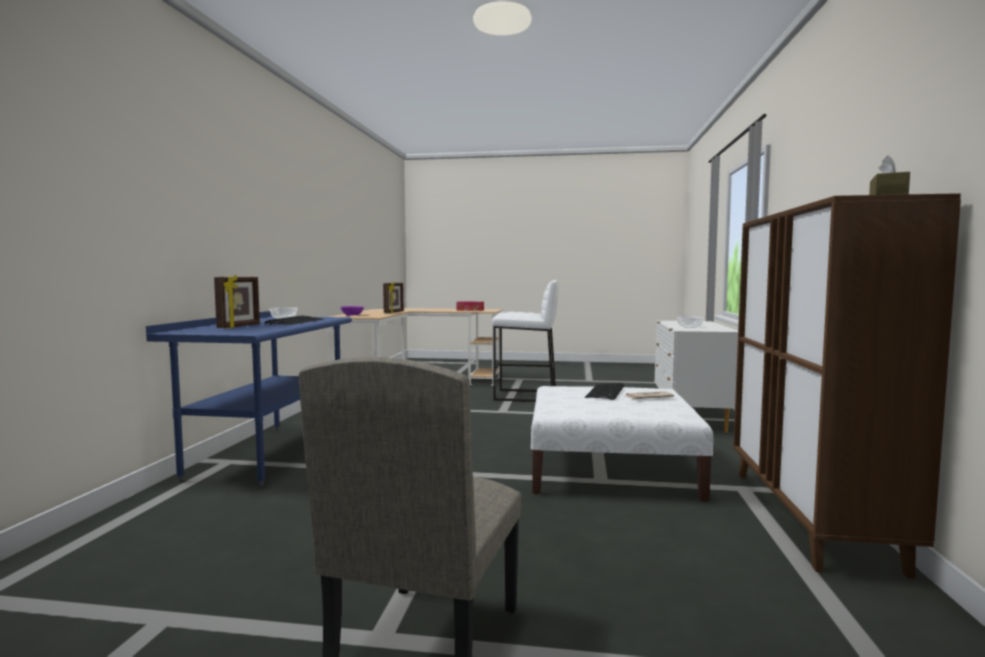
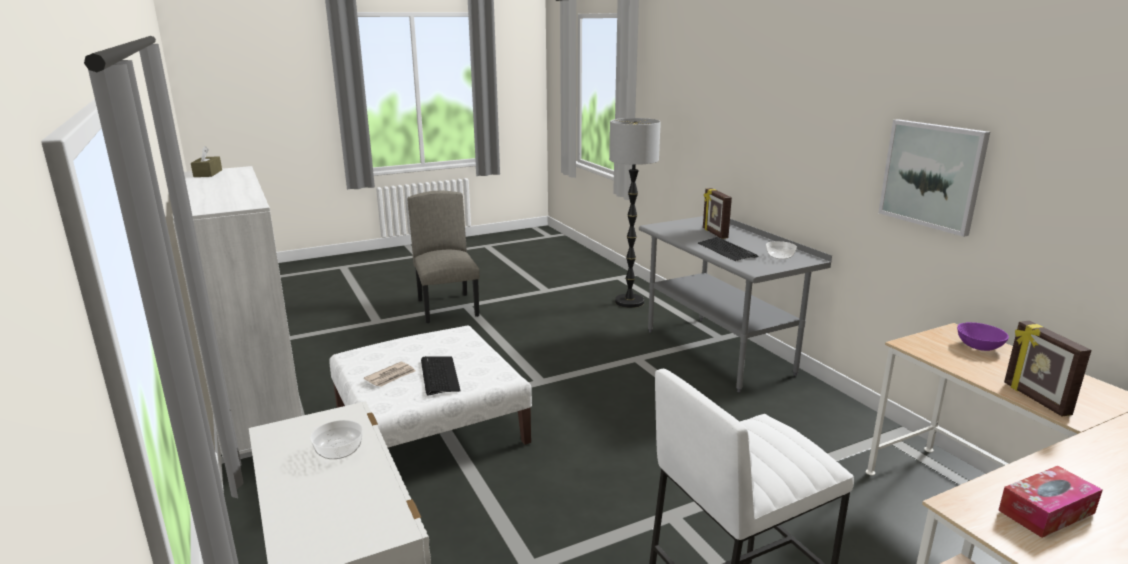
camera: 145 degrees right, 15 degrees up
blue desk [146,311,352,486] -> grey desk [639,216,832,392]
brown cabinet [733,193,961,579] -> white cabinet [173,166,302,457]
none -> floor lamp [609,118,661,308]
none -> picture [878,119,990,237]

